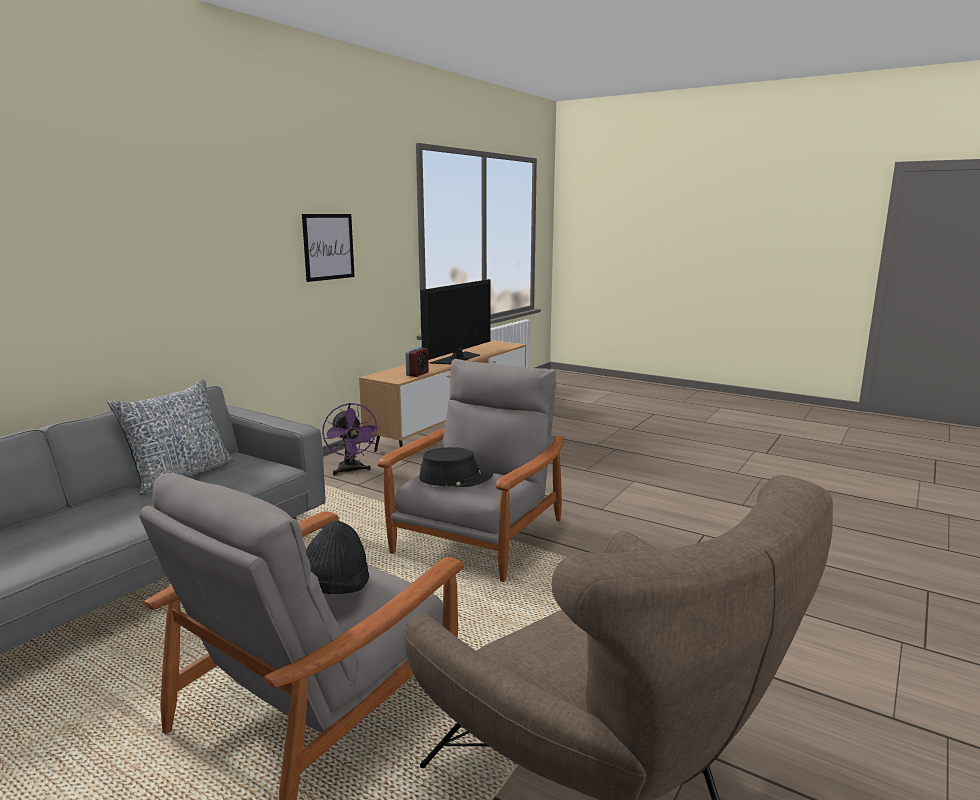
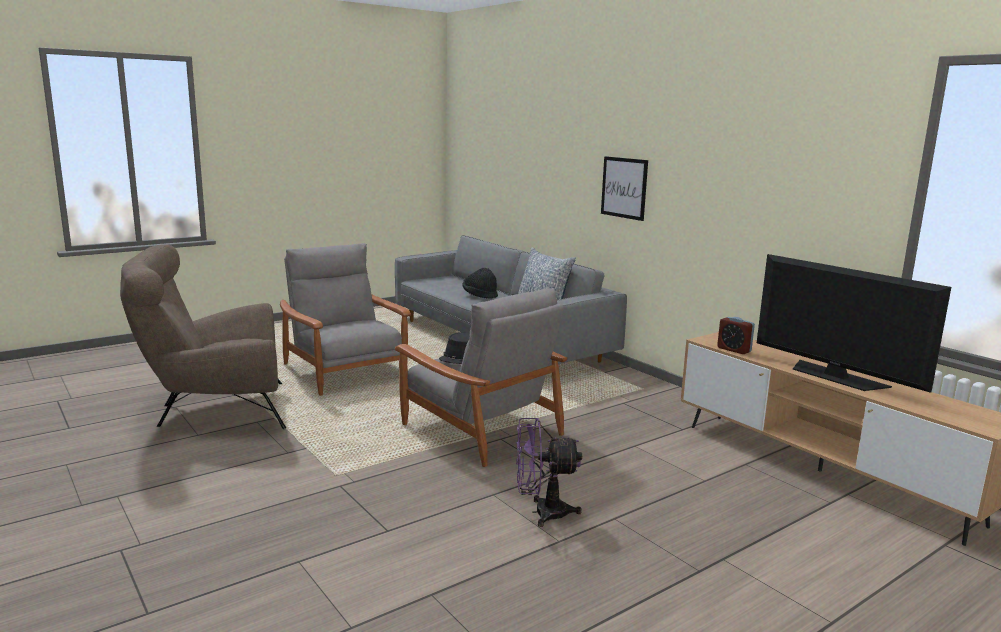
camera: 110 degrees right, 0 degrees up
picture [302,214,355,282] -> picture moved to [601,156,648,221]
black hat [306,521,369,594] -> black hat moved to [462,268,498,299]
purple fan [322,403,379,475] -> purple fan moved to [516,418,582,527]

